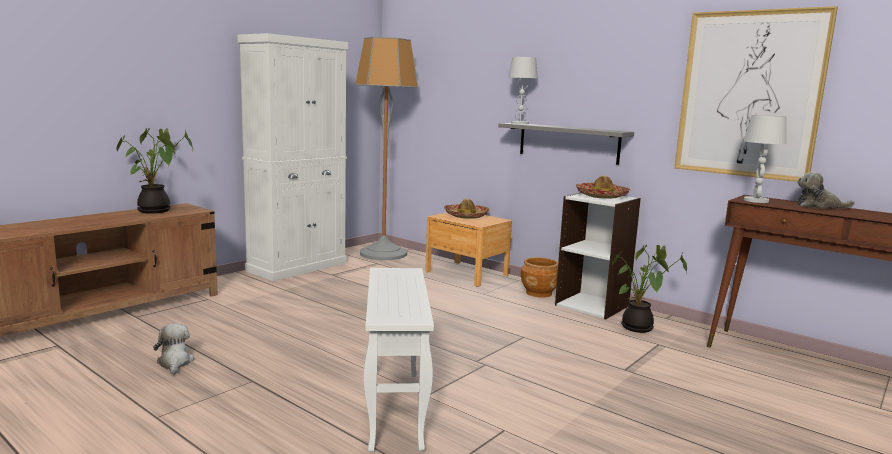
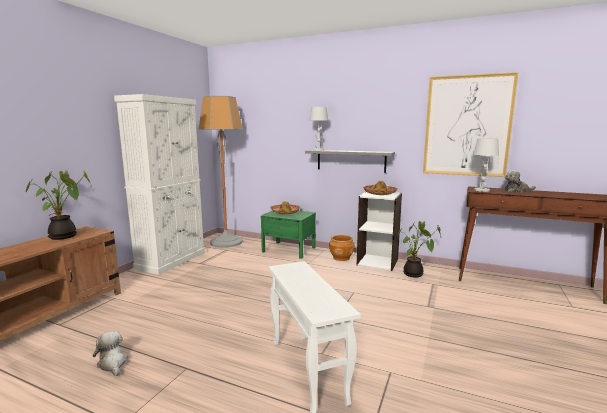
camera: 15 degrees left, 0 degrees up
brown nightstand [425,212,512,286] -> green nightstand [261,211,316,259]

